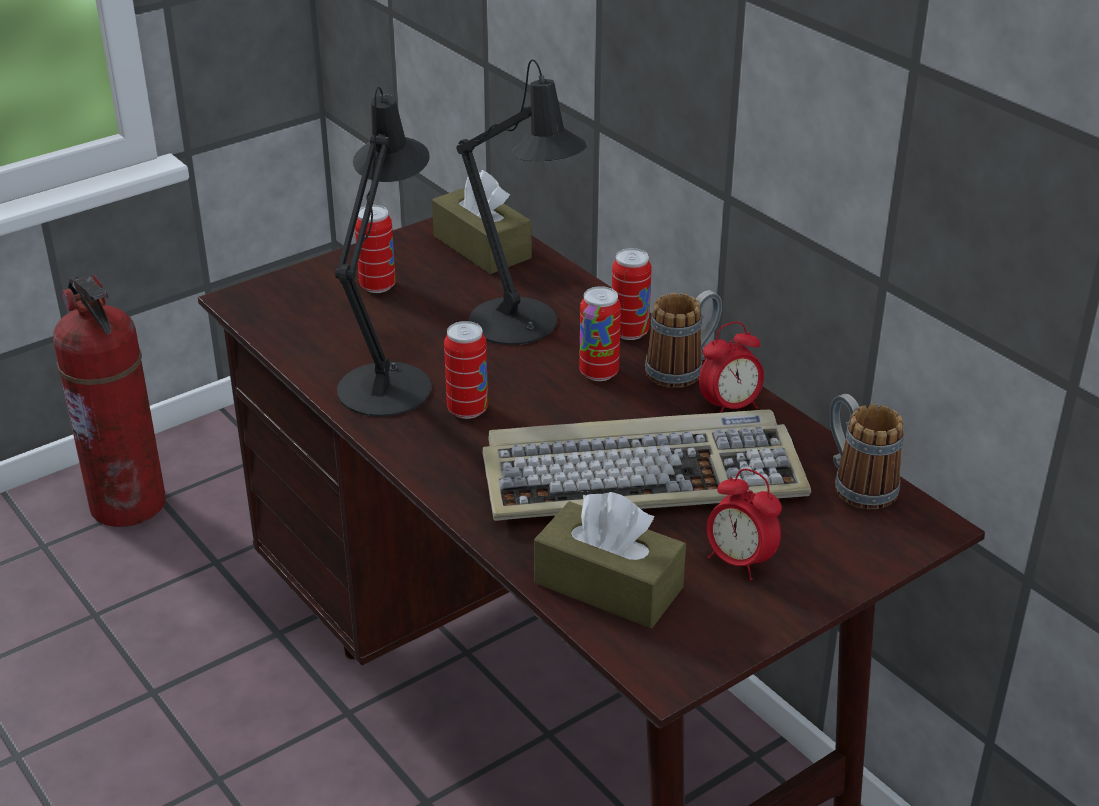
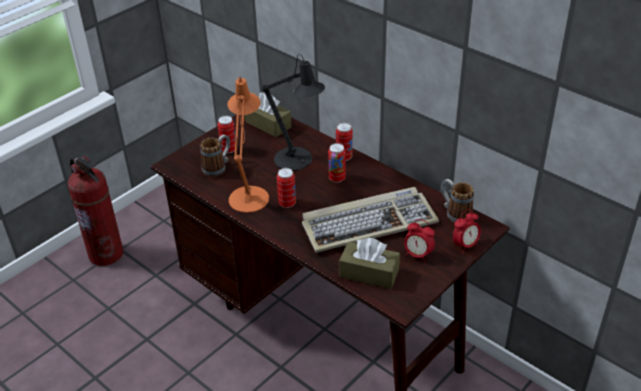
camera: 10 degrees left, 5 degrees up
black table lamp [335,87,432,417] -> orange table lamp [227,76,269,213]
mug [645,290,722,388] -> mug moved to [200,134,230,177]
alarm clock [699,322,764,413] -> alarm clock moved to [453,209,481,253]

